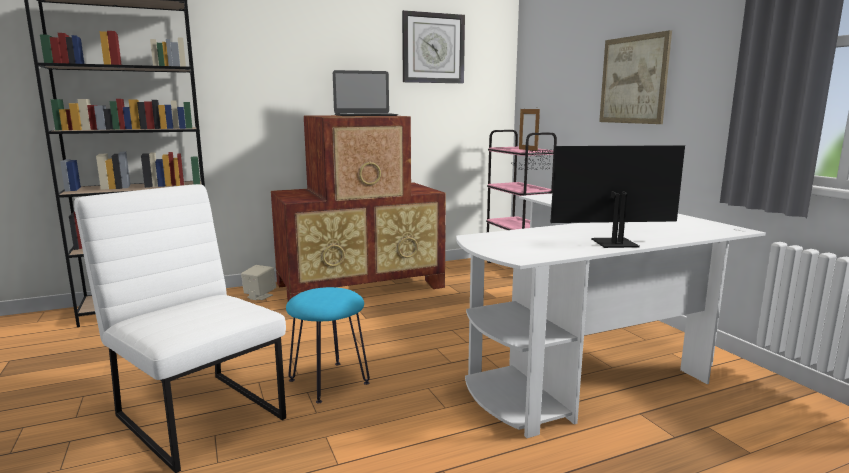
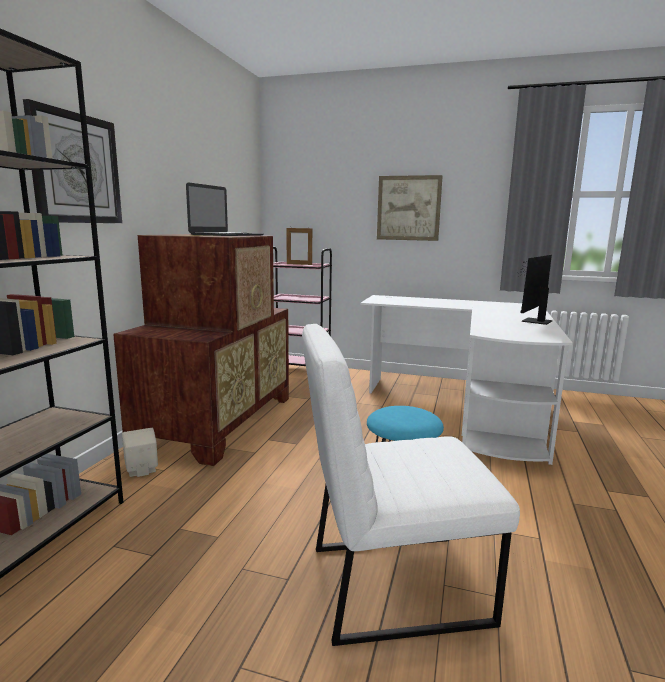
camera: 50 degrees left, 0 degrees up
wall clock [402,10,465,83] -> wall clock moved to [23,99,122,223]

